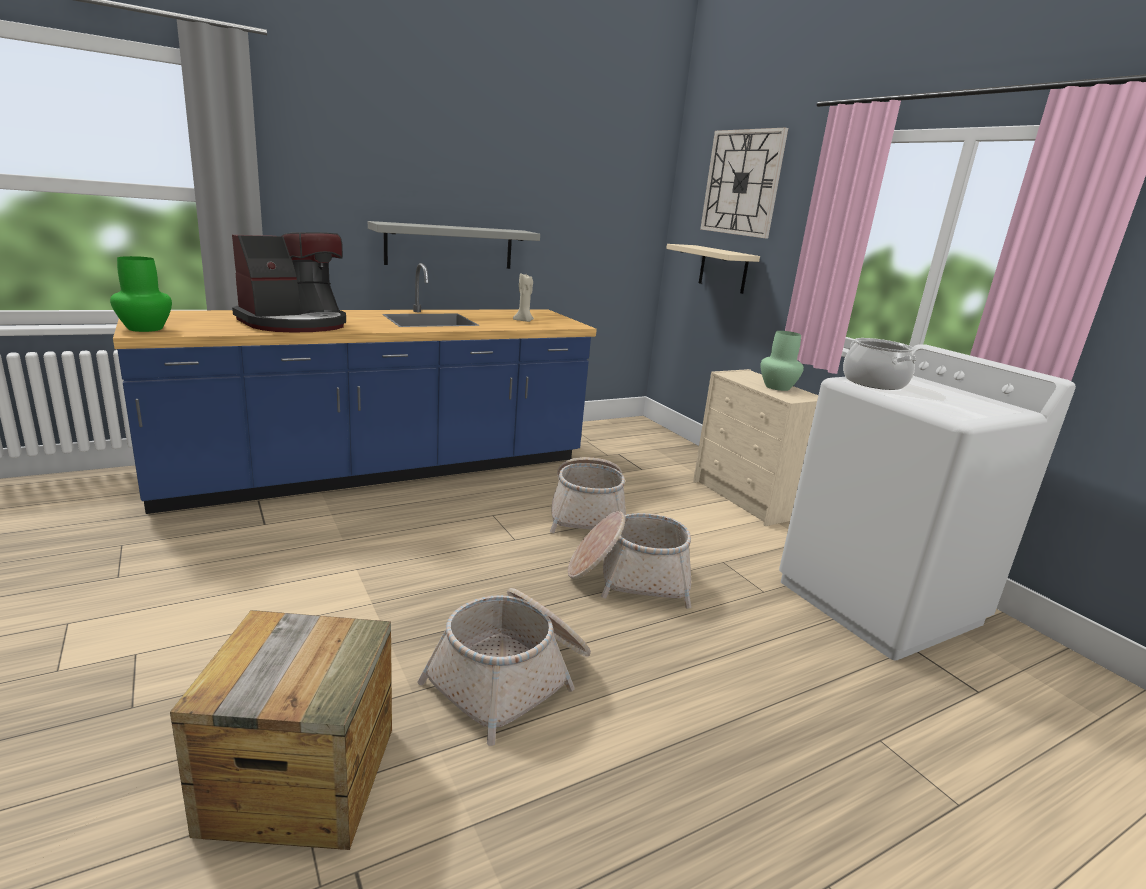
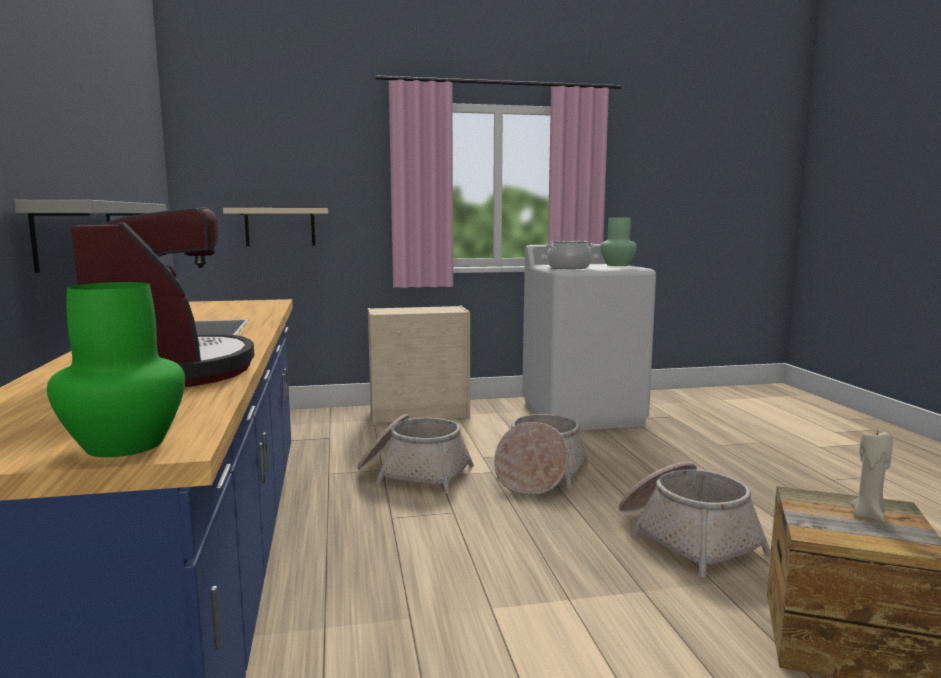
camera: 70 degrees left, 10 degrees down
beige candle [513,273,534,322] -> beige candle moved to [850,430,893,523]
wall clock [700,128,788,239] -> none
green vase [760,331,804,391] -> green vase moved to [600,218,637,266]

